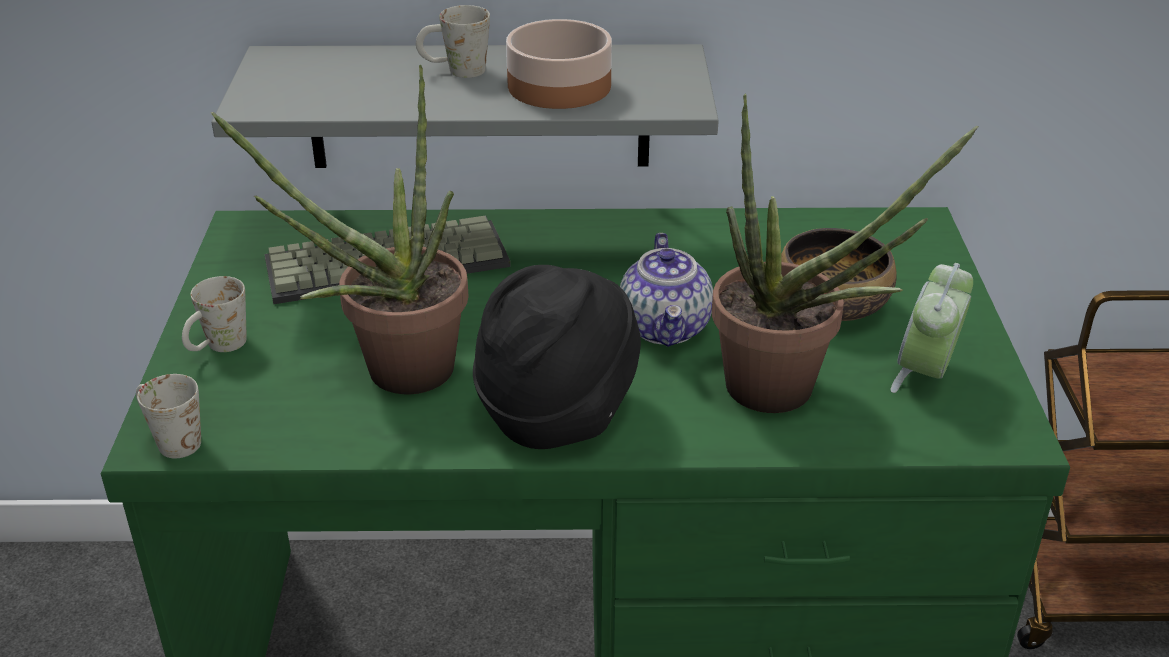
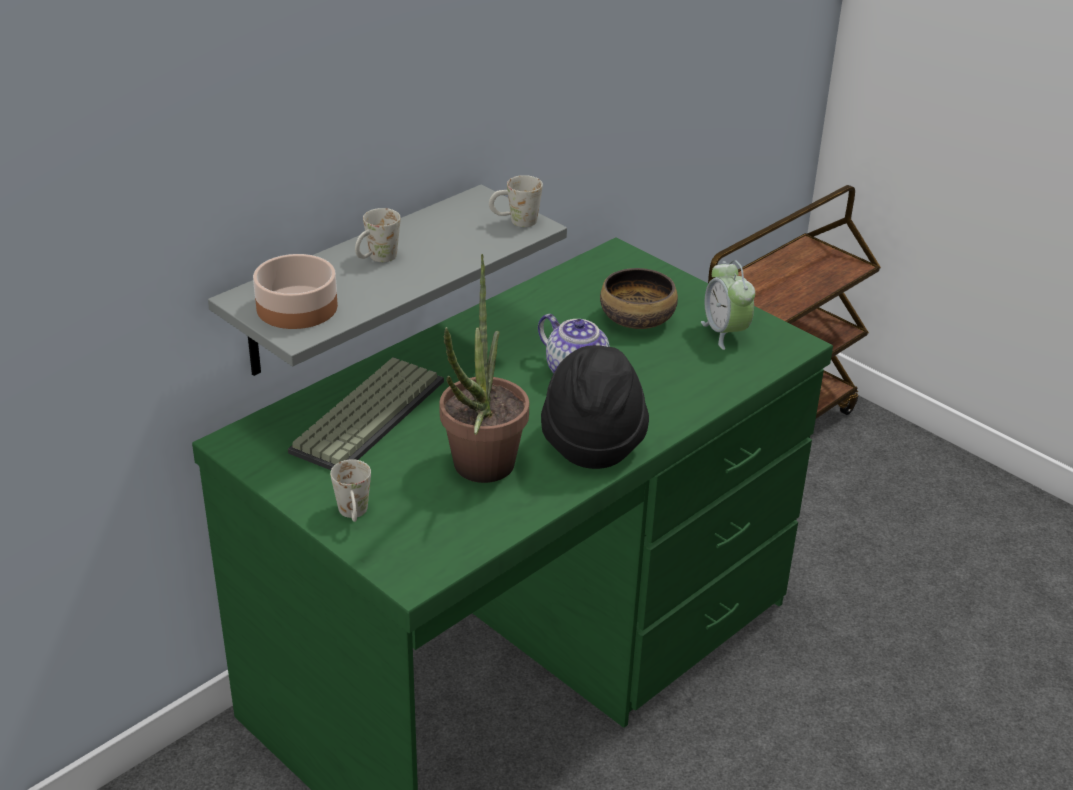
camera: 45 degrees left, 0 degrees up
white mug [136,374,201,458] -> white mug moved to [489,175,543,227]
bowl [506,19,612,109] -> bowl moved to [253,254,338,329]
potted plant [712,94,978,413] -> none

